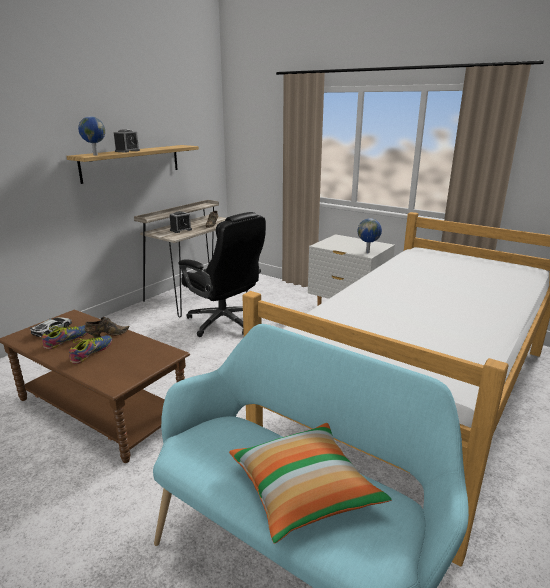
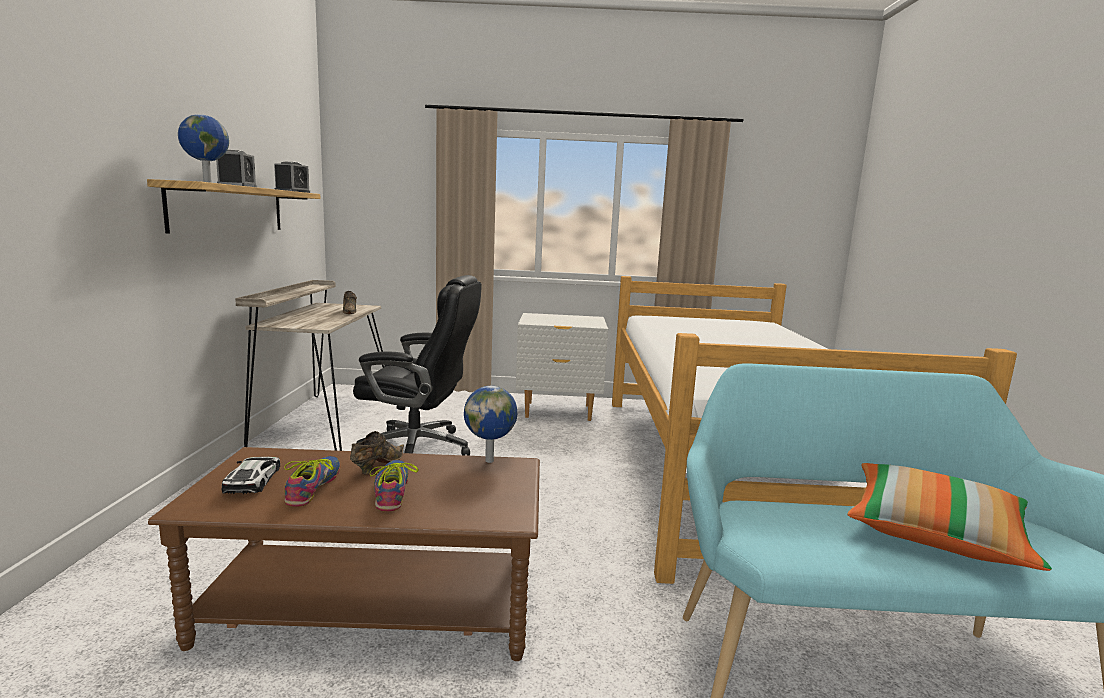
camera: 35 degrees left, 10 degrees down
alarm clock [170,211,192,233] -> alarm clock moved to [274,162,310,193]
globe [358,218,382,253] -> globe moved to [464,386,517,463]

